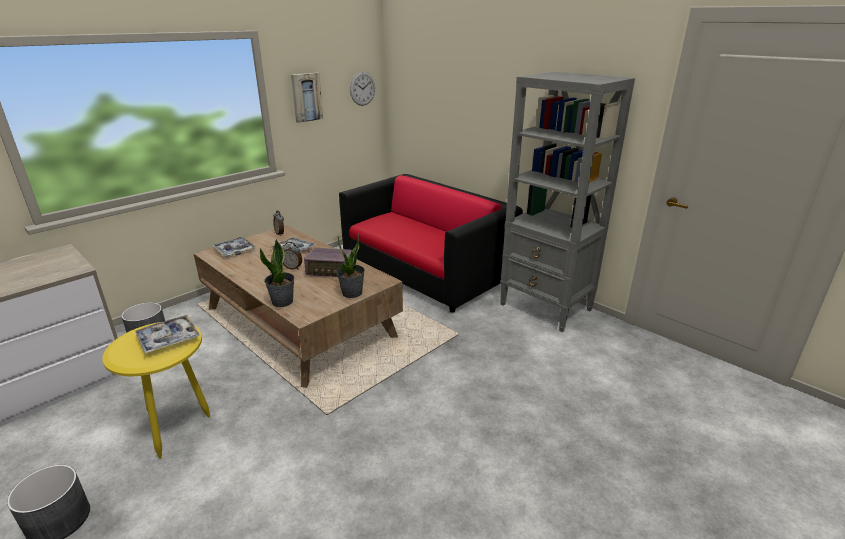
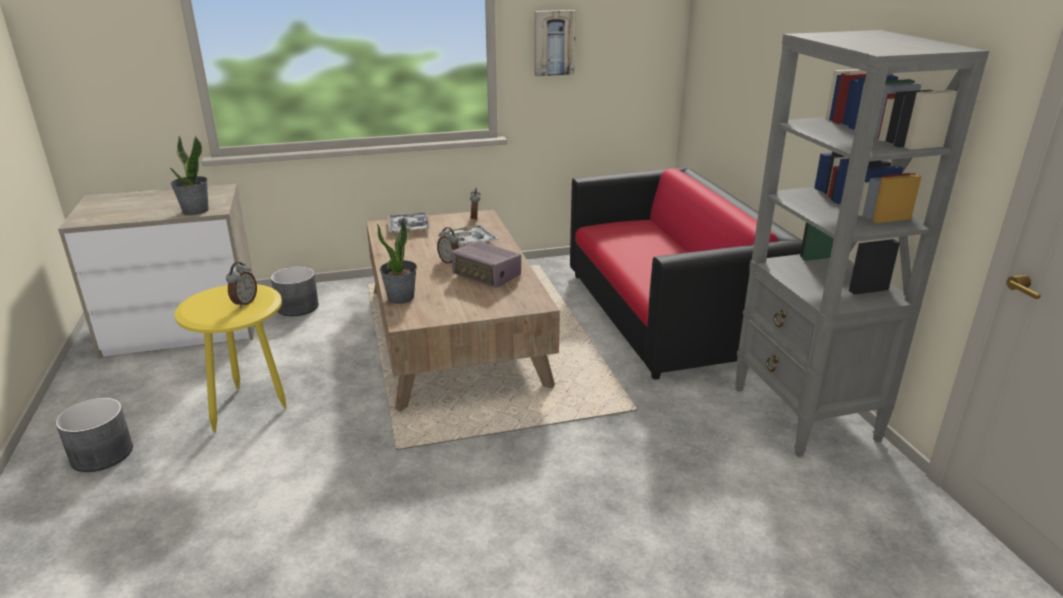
camera: 30 degrees right, 0 degrees up
tray [135,315,200,354] -> alarm clock [226,262,257,308]
potted plant [336,233,365,298] -> potted plant moved to [170,136,209,215]
wall clock [350,72,375,106] -> none

